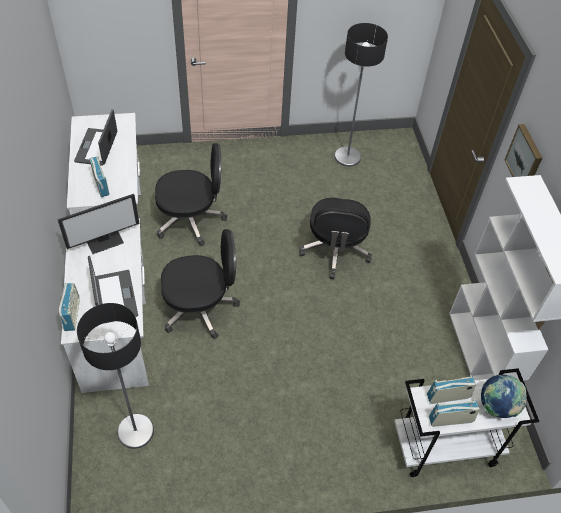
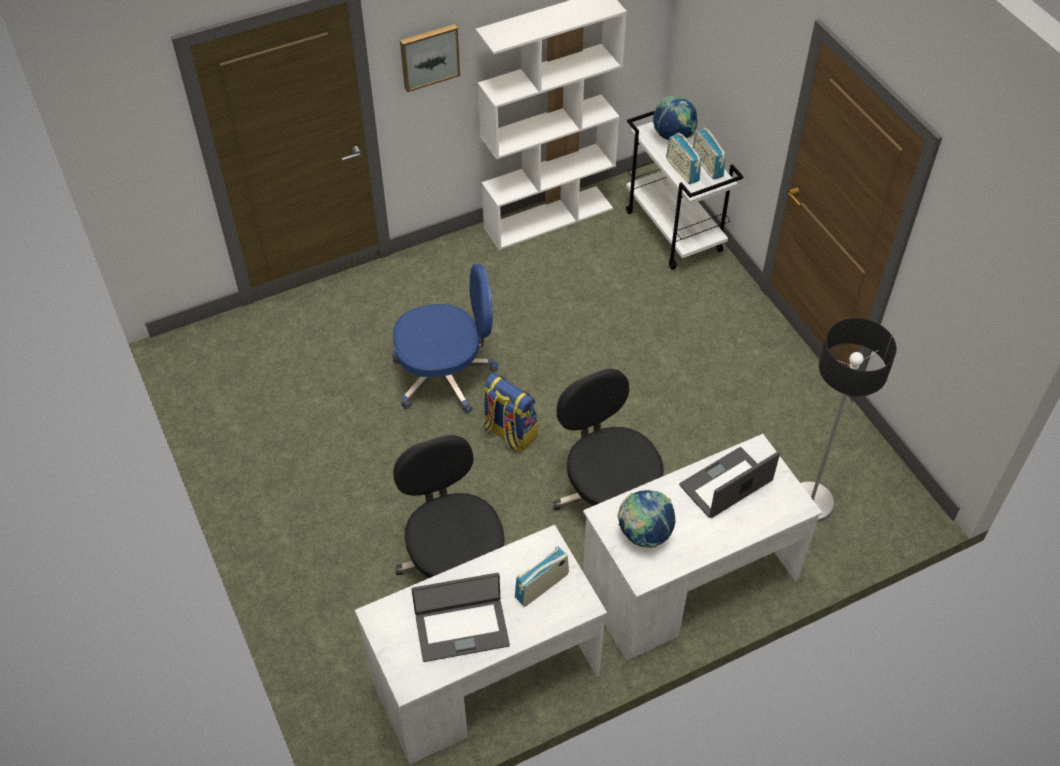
camera: 105 degrees left, 0 degrees up
monitor [58,194,139,254] -> globe [617,490,676,548]
radio [59,283,80,331] -> none
black office chair [299,198,372,280] -> blue office chair [392,264,498,414]
floor lamp [335,23,388,167] -> none
none -> backpack [483,373,538,452]

